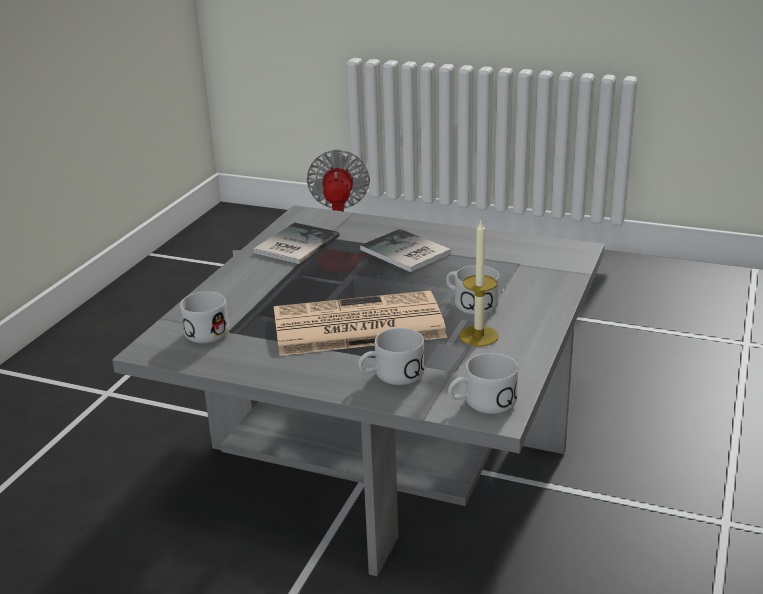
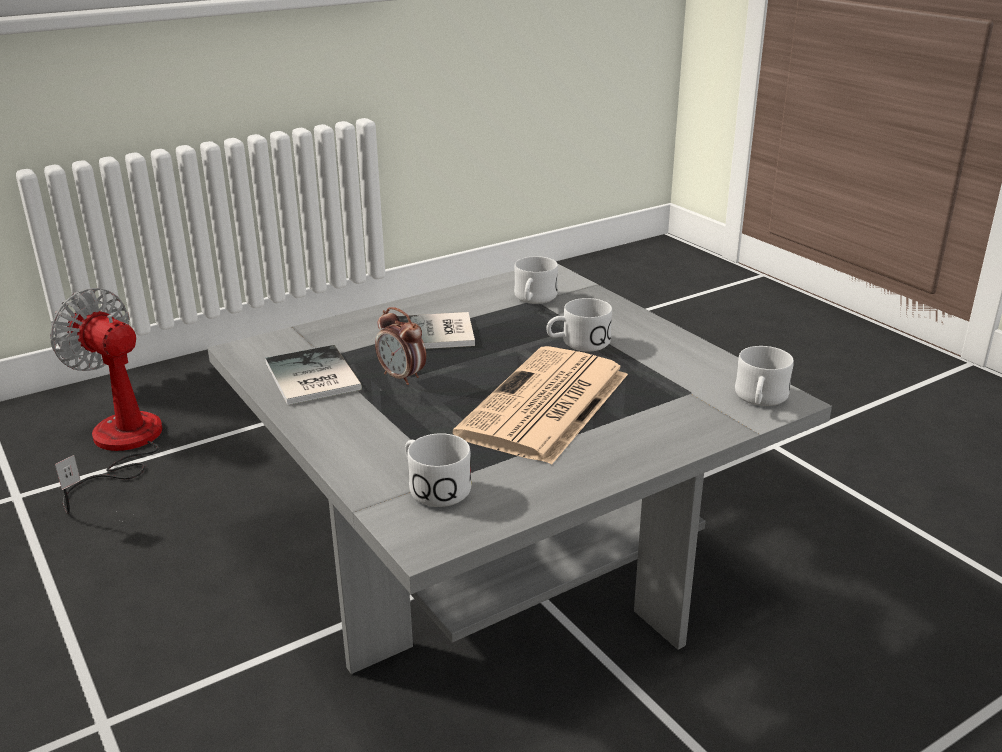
camera: 55 degrees left, 0 degrees up
white mug [358,328,425,385] -> white mug moved to [514,256,558,304]
candle [459,221,499,346] -> none
none -> alarm clock [375,307,426,385]

